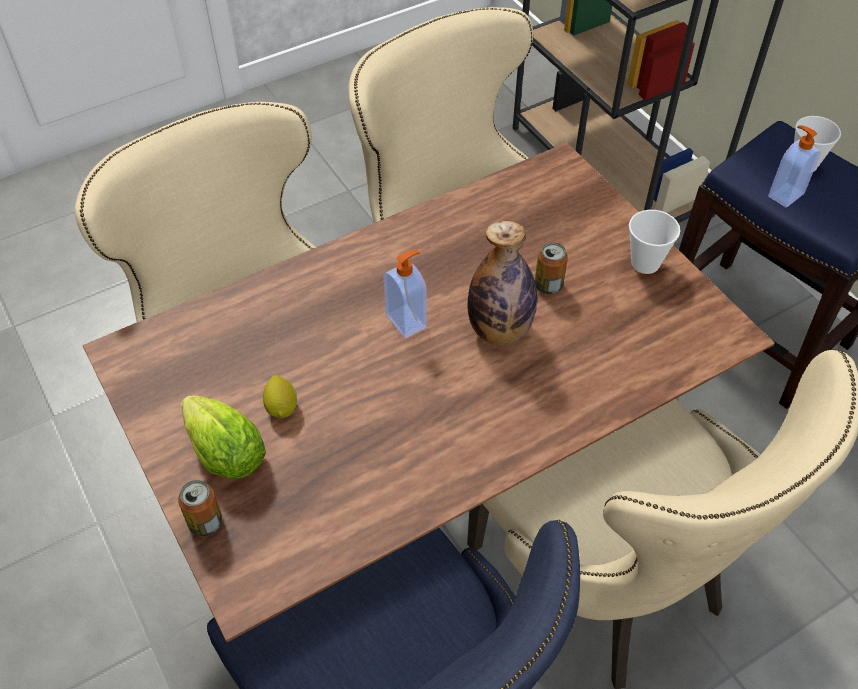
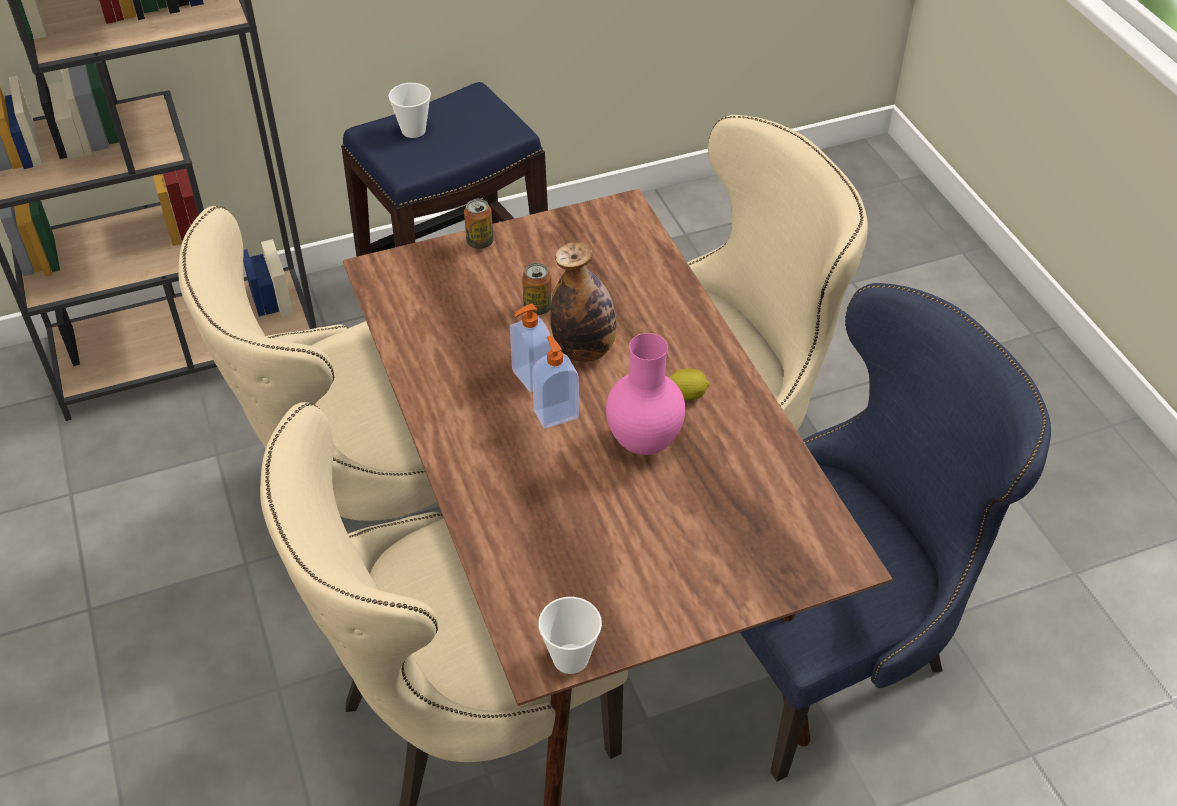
camera: 80 degrees left, 5 degrees down
can [178,480,222,536] -> can moved to [464,199,494,249]
lettuce [181,396,266,479] -> none
lemon [263,375,297,418] -> lemon moved to [669,368,710,401]
cup [629,210,680,274] -> cup moved to [538,597,602,674]
soap dispenser [768,126,821,207] -> soap dispenser moved to [510,304,551,392]
none -> pink vase [606,333,686,455]

